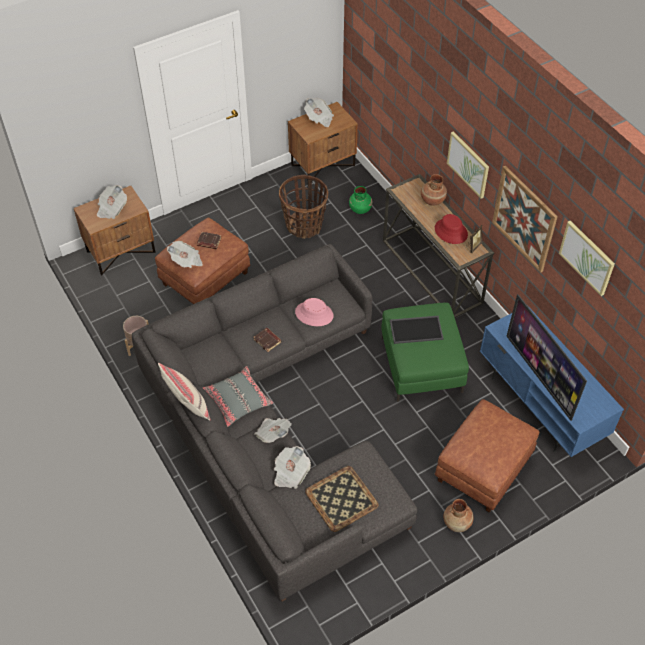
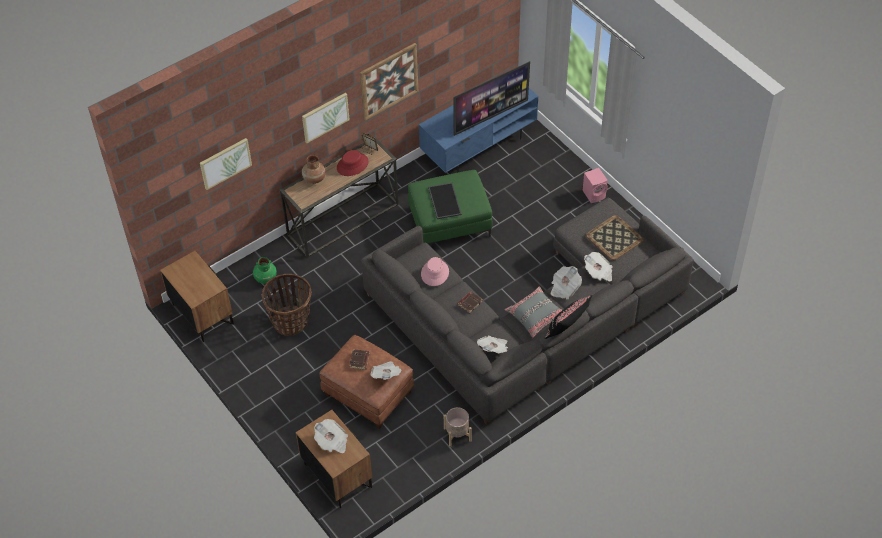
camera: 95 degrees left, 0 degrees up
beige pillow [158,363,211,420] -> black pillow [545,295,592,339]
newspaper [304,98,334,127] -> newspaper moved to [477,335,508,353]
brown ottoman [435,399,540,513] -> none
brown vase [443,499,474,532] -> pink speaker [583,168,608,203]
picture [559,221,615,296] -> picture moved to [200,138,252,190]

